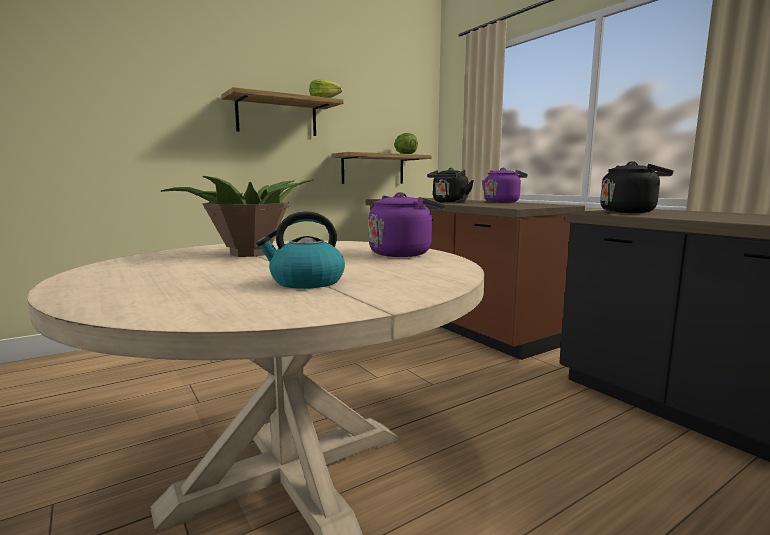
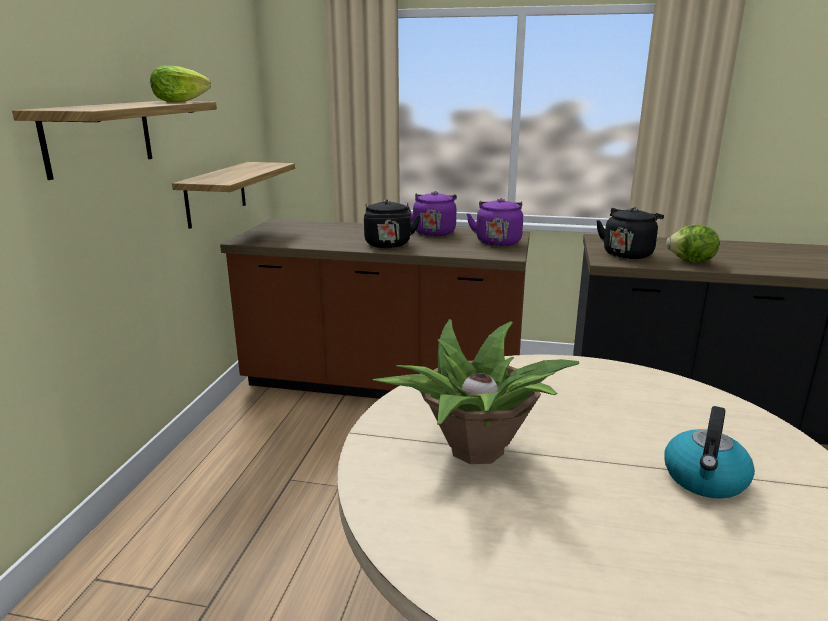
camera: 45 degrees left, 10 degrees up
purple kettle [368,192,445,257] -> purple kettle moved to [467,198,523,246]
lettuce [394,133,418,154] -> lettuce moved to [666,225,719,263]

